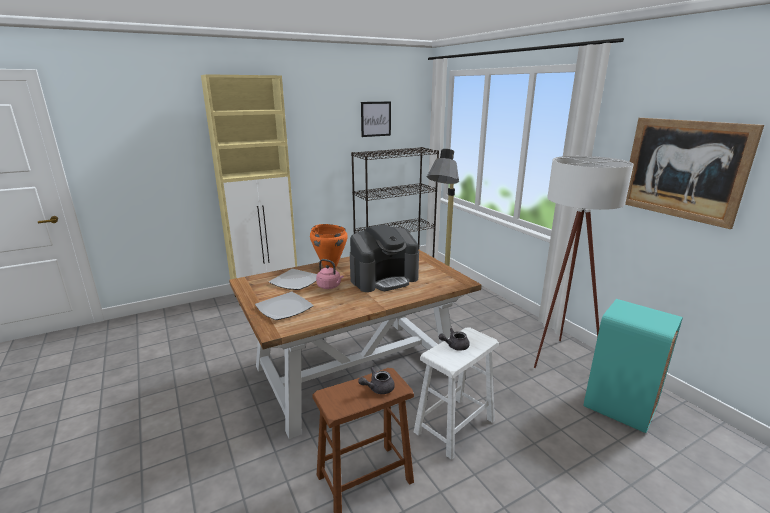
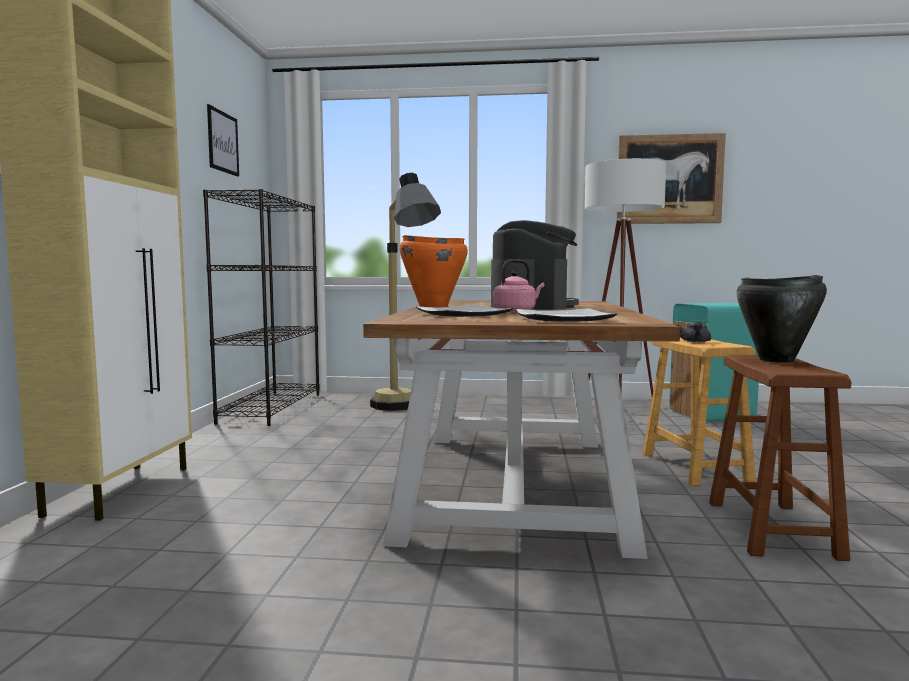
camera: 55 degrees left, 15 degrees down
grey teapot [358,367,395,394] -> black cooking pot [736,275,827,363]
white stool [414,327,499,460] -> brown stool [643,337,756,486]

